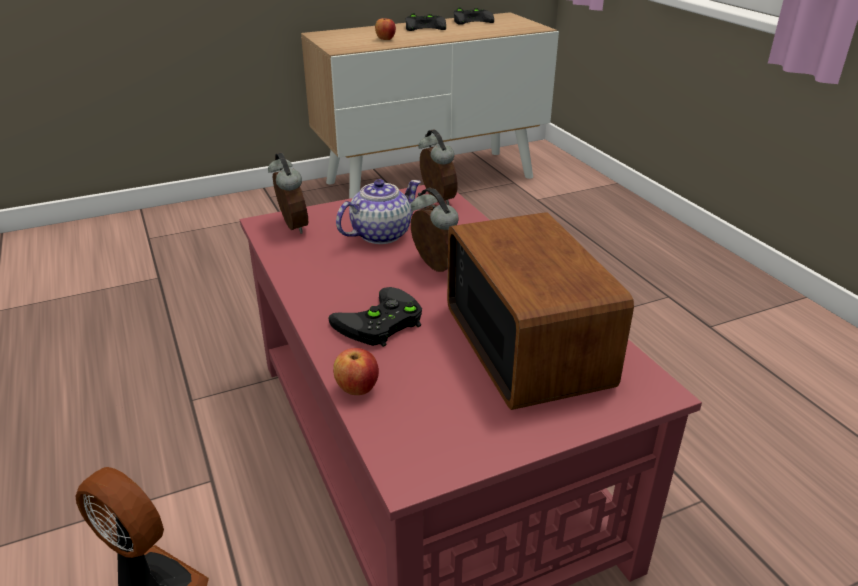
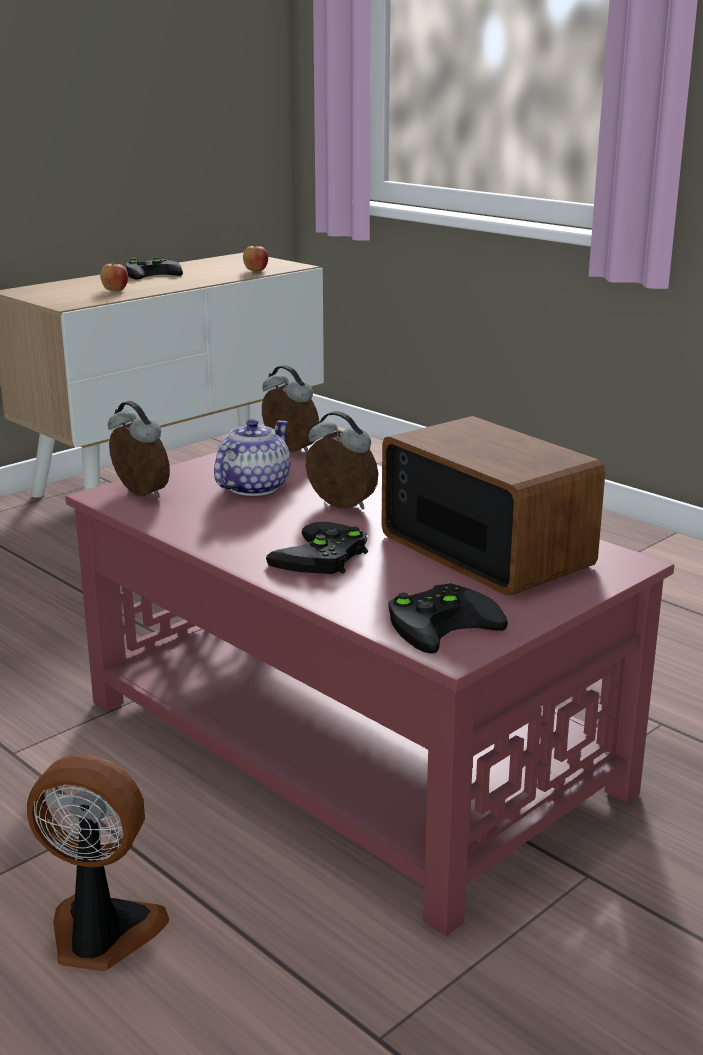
camera: 20 degrees left, 10 degrees down
apple [333,348,379,395] -> apple moved to [243,246,268,271]
black game controller [454,7,494,25] -> black game controller moved to [388,583,508,654]

